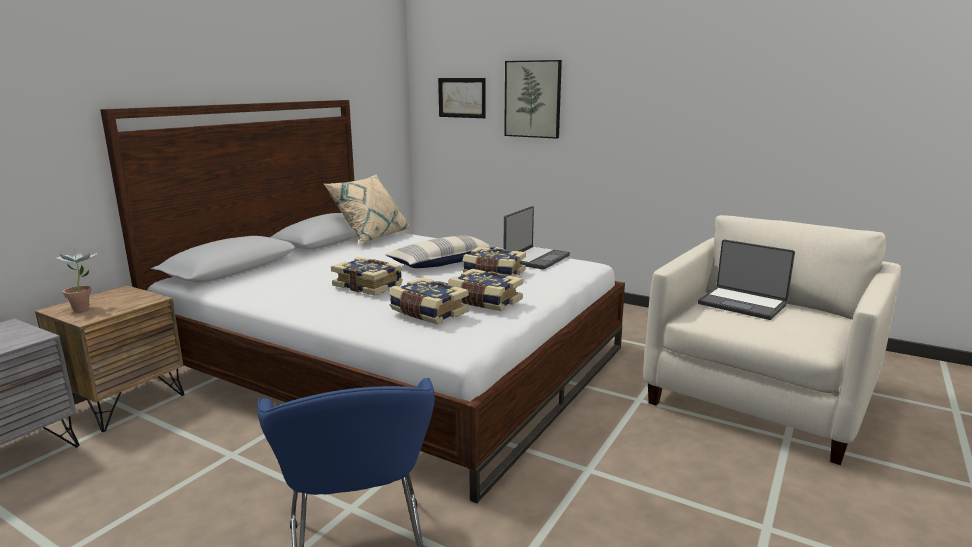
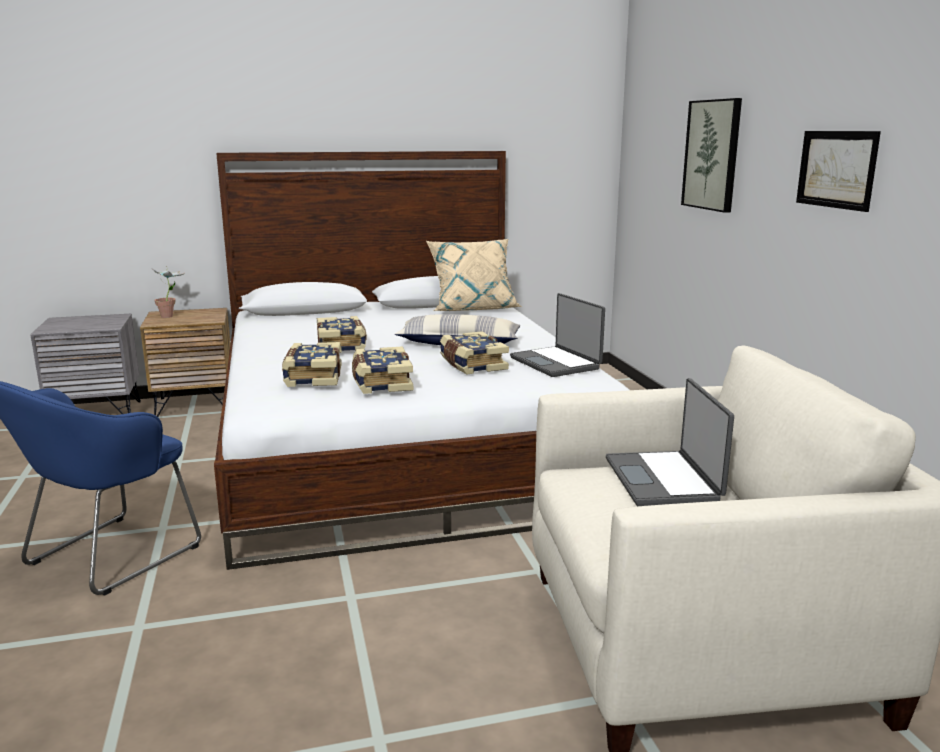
camera: 45 degrees right, 0 degrees up
picture [438,78,485,118] -> picture moved to [796,131,881,212]
laptop [504,206,570,270] -> laptop turned 75 degrees clockwise [510,293,605,377]

